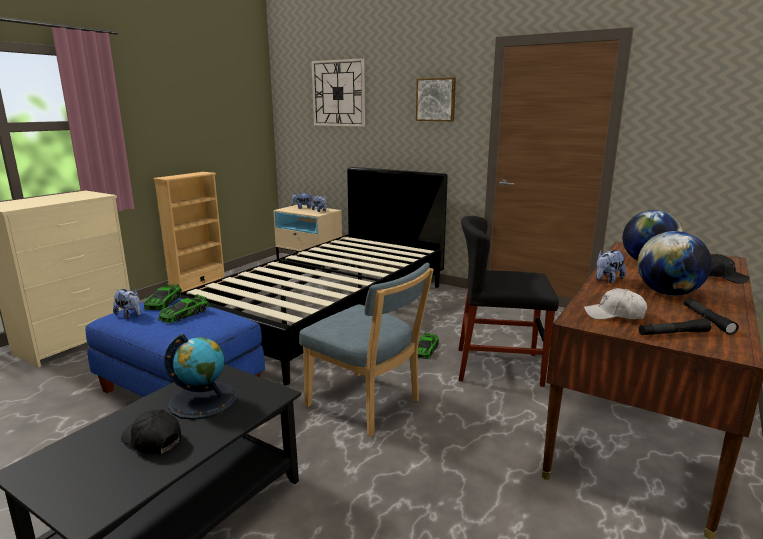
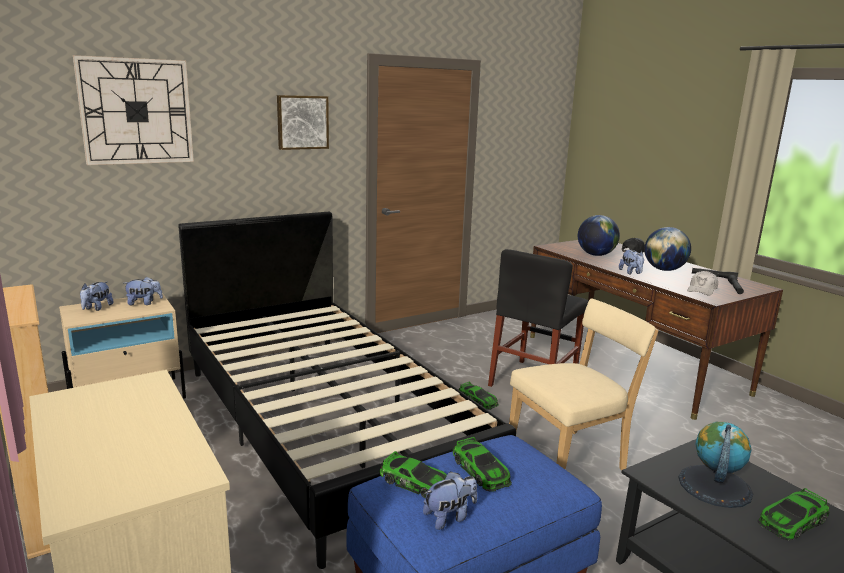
camera: 65 degrees left, 0 degrees up
black cap [121,410,181,454] -> toy car [758,488,830,540]
blue chair [299,263,434,436] -> beige chair [509,299,659,471]

